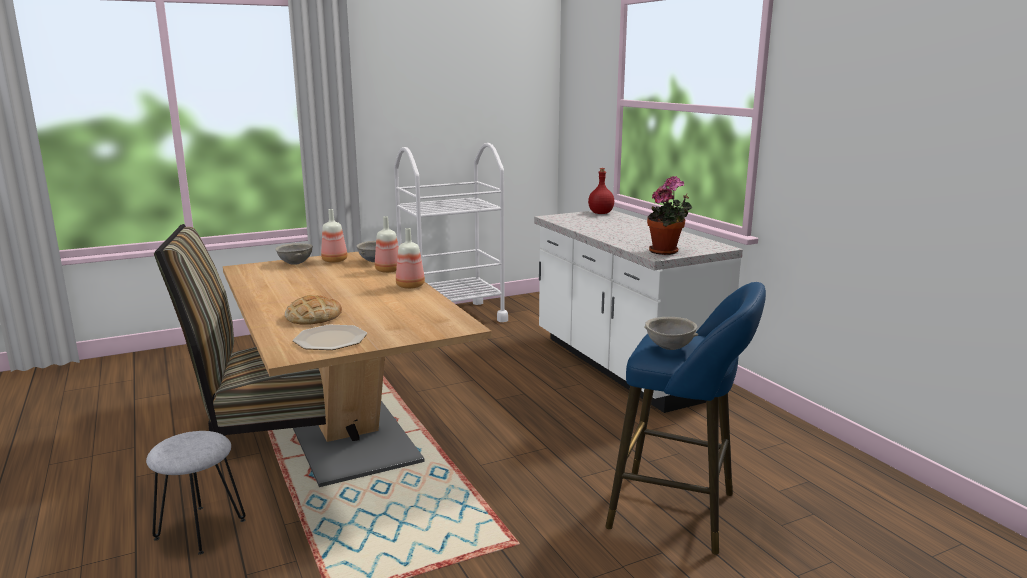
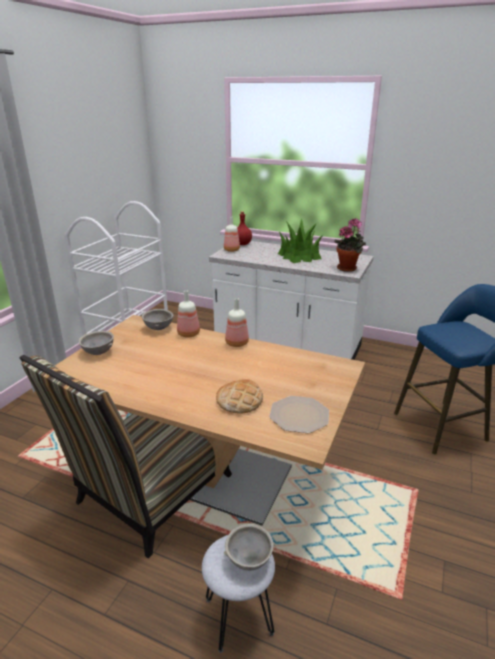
camera: 40 degrees left, 10 degrees up
bottle [321,209,347,263] -> bottle moved to [224,217,240,252]
grey bowl [644,317,698,350] -> grey bowl moved to [224,524,275,571]
none -> potted plant [278,218,323,263]

